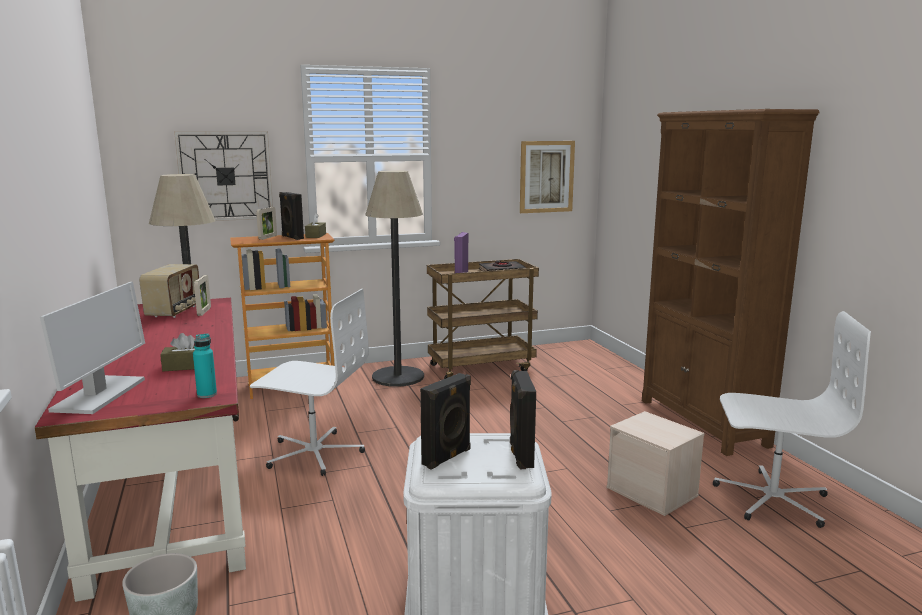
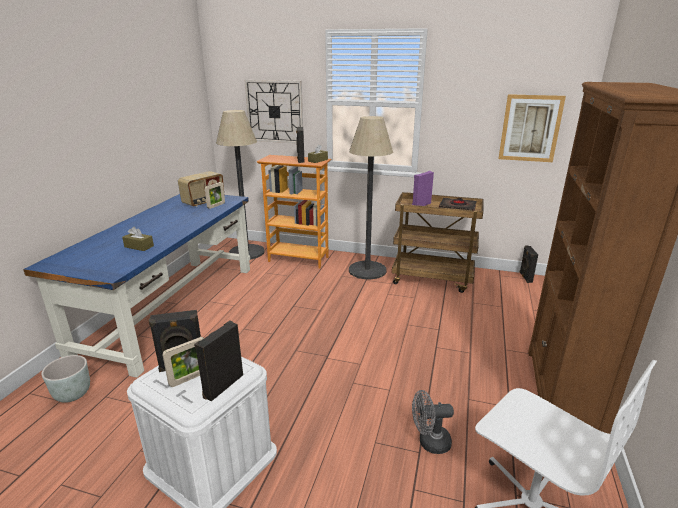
camera: 35 degrees right, 10 degrees up
red desk [35,298,246,602] -> blue desk [23,194,250,378]
monitor [40,282,145,414] -> none
turquoise bottle [193,334,217,398] -> none
white office chair [250,289,369,476] -> none
picture frame [256,207,277,240] -> picture frame moved to [162,337,204,387]
beige storage box [606,411,705,516] -> grey fan [412,390,454,454]
none -> black speaker [520,245,538,283]

